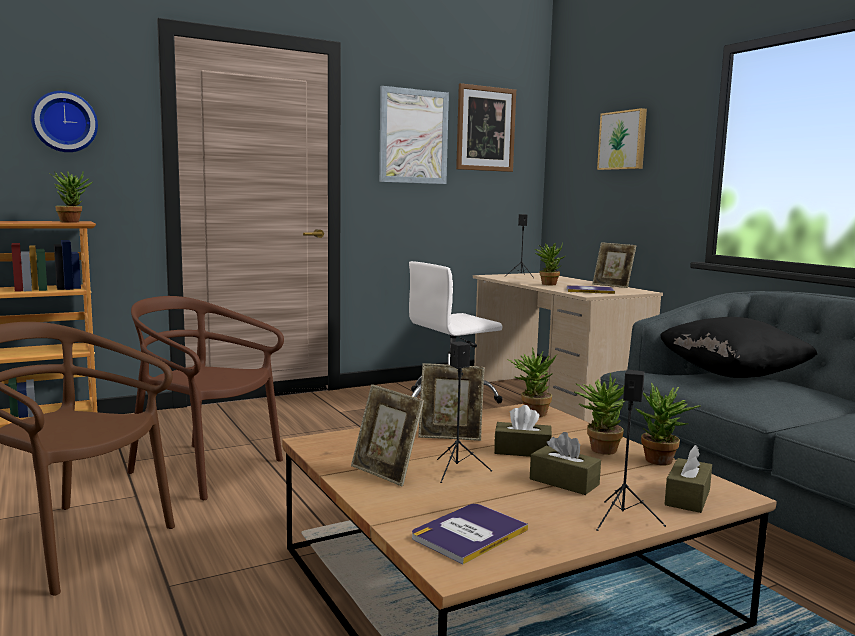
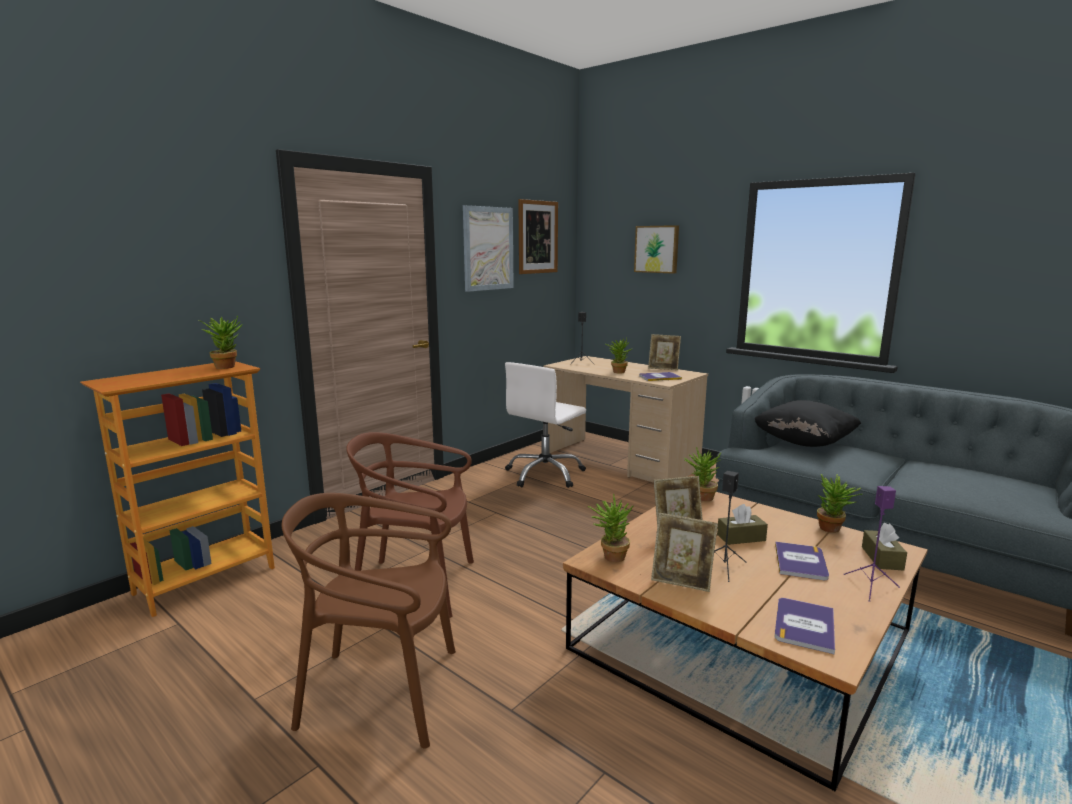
camera: 20 degrees left, 5 degrees up
wall clock [31,91,98,152] -> none
brown tissue box [530,432,601,495] -> book [775,542,829,580]
potted plant [574,373,625,455] -> potted plant moved to [588,493,633,562]
black speaker [596,369,666,531] -> purple speaker [844,486,900,602]

